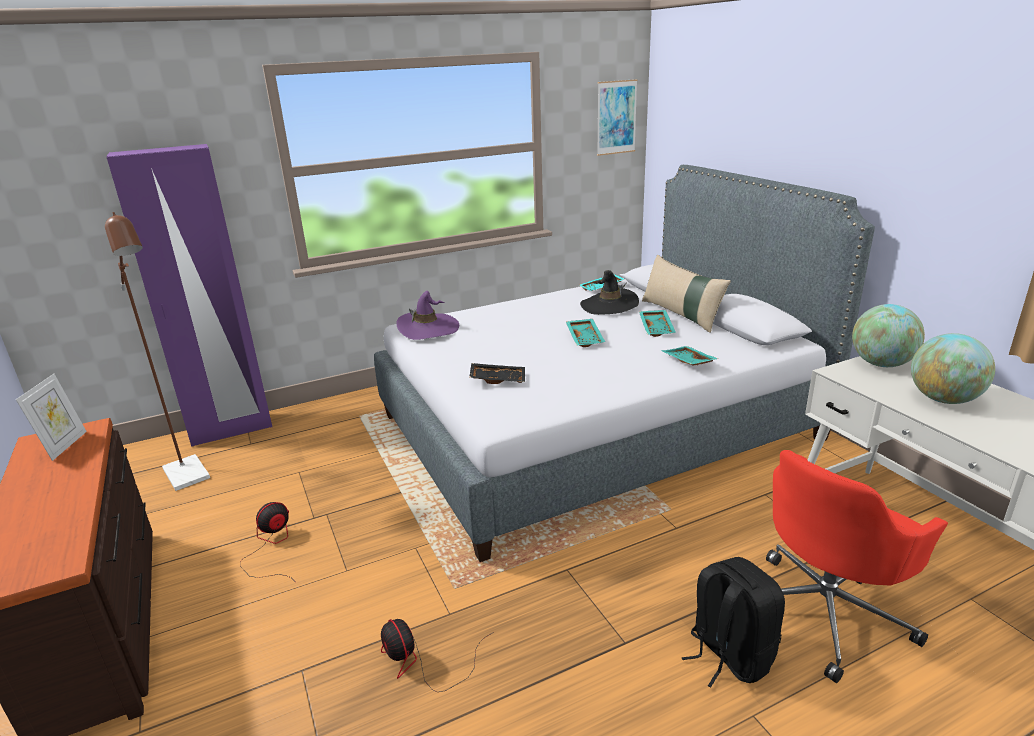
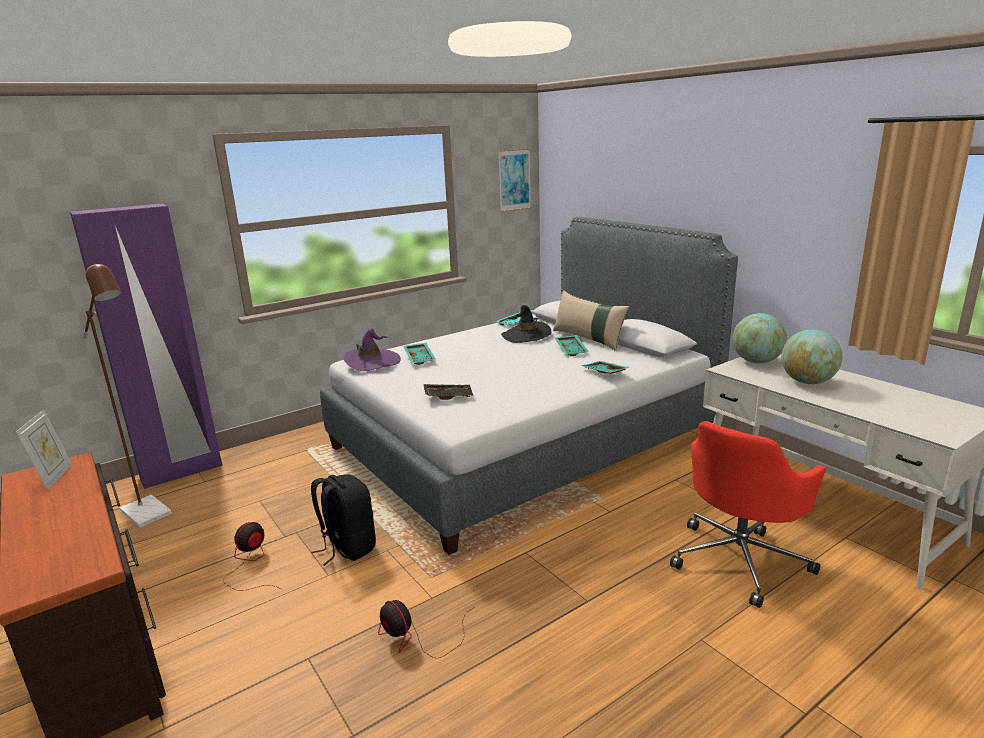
camera: 10 degrees left, 5 degrees down
turquoise tray [566,319,605,347] -> turquoise tray moved to [403,343,436,365]
black backpack [681,557,785,688] -> black backpack moved to [311,474,376,566]

